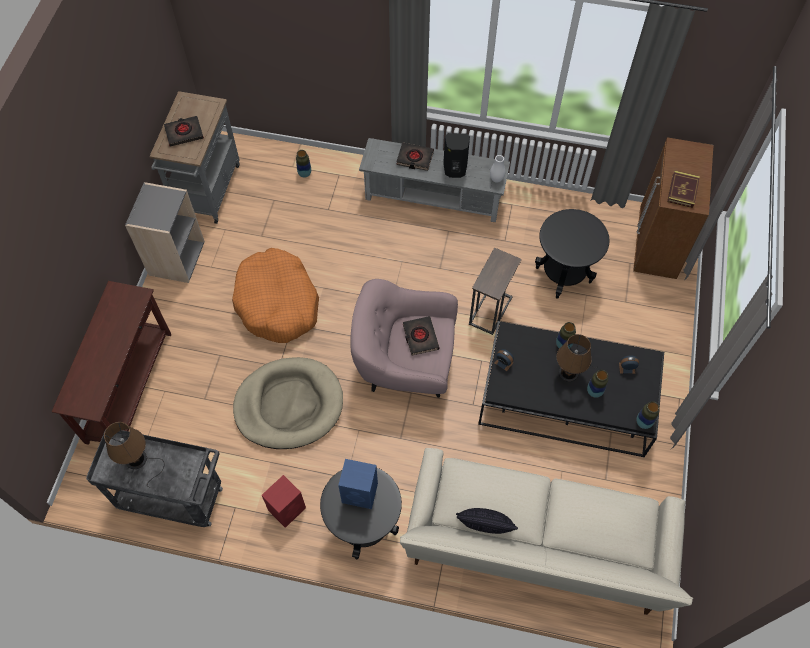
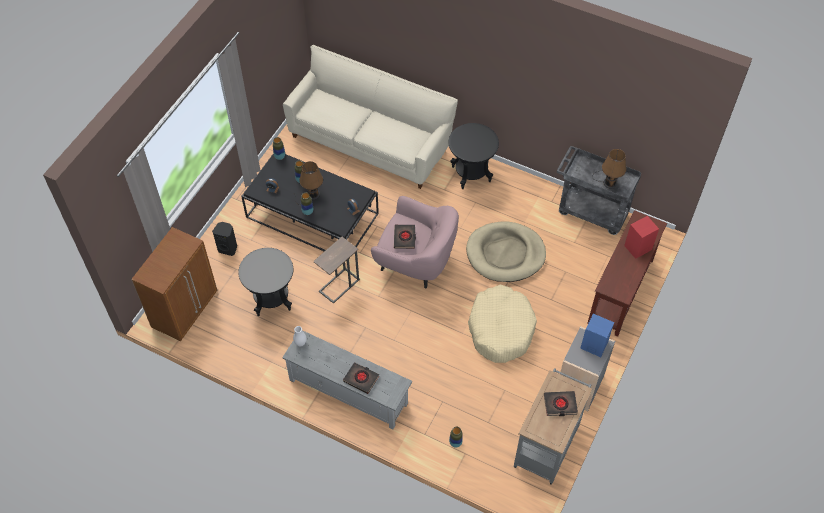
camera: 165 degrees left, 5 degrees down
orange dog bed [232,248,319,343] -> beige dog bed [468,285,537,363]
red speaker [262,475,306,528] -> red speaker moved to [624,216,659,259]
blue speaker [338,459,378,509] -> blue speaker moved to [580,314,614,357]
black speaker [443,133,470,178] -> black speaker moved to [212,222,237,256]
pillow [456,508,518,534] -> none
book [667,170,700,208] -> none

